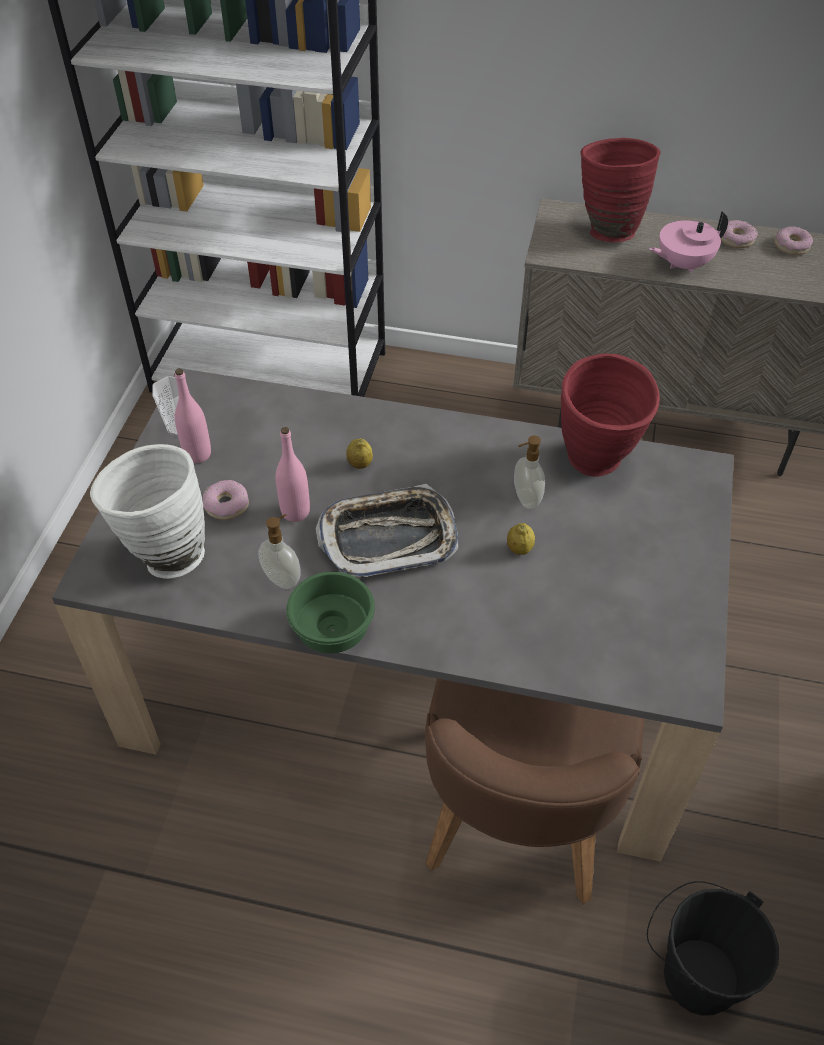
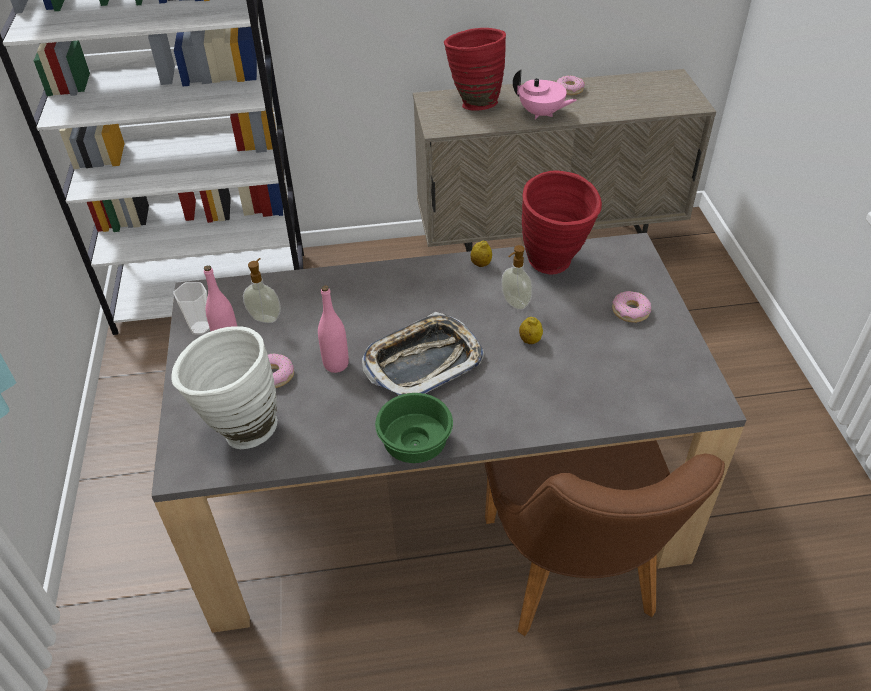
camera: 20 degrees left, 5 degrees down
soap dispenser [258,514,301,589] -> soap dispenser moved to [243,258,281,323]
lemon [346,438,373,469] -> lemon moved to [471,240,492,267]
black bucket [647,881,779,1016] -> none
pink teapot [649,211,728,272] -> pink teapot turned 105 degrees counterclockwise [513,69,577,119]
donut [774,226,813,255] -> donut moved to [612,291,651,323]

